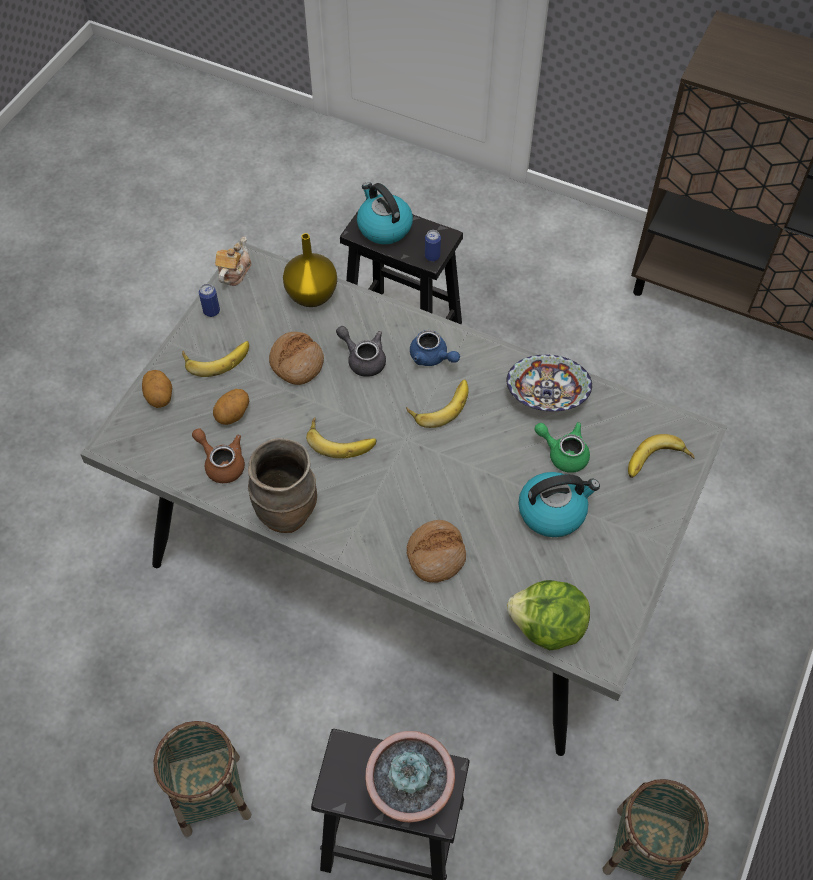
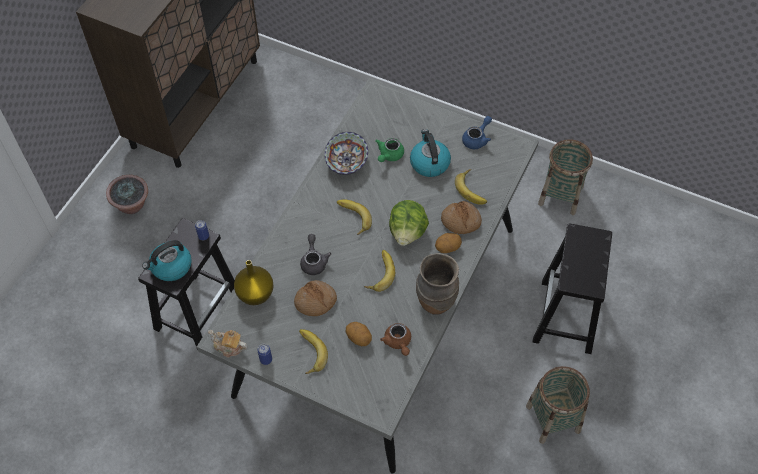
camera: 90 degrees left, 0 degrees up
potato [142,370,172,408] -> potato moved to [435,233,462,253]
brown teapot [192,428,245,483] -> brown teapot turned 60 degrees counterclockwise [380,323,411,356]
grey teapot [336,326,386,377] -> grey teapot turned 135 degrees clockwise [300,234,331,275]
potted plant [365,731,455,822] -> potted plant moved to [106,175,148,214]
blue teapot [410,330,460,366] -> blue teapot moved to [462,116,492,149]
lettuce [507,580,590,651] -> lettuce moved to [389,200,429,246]
banana [628,434,694,478] -> banana moved to [455,169,487,205]

